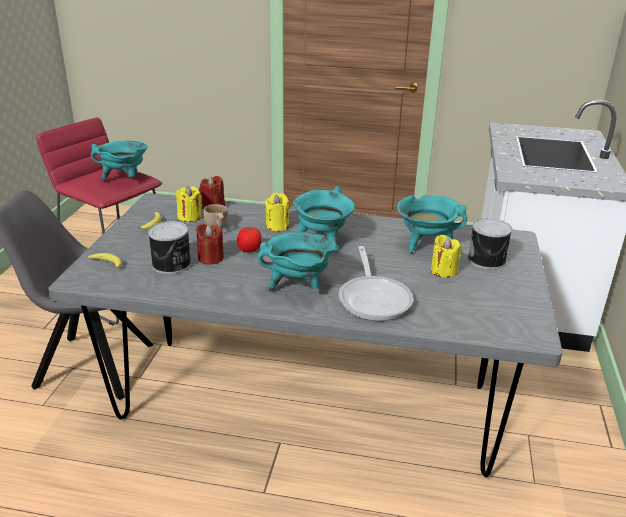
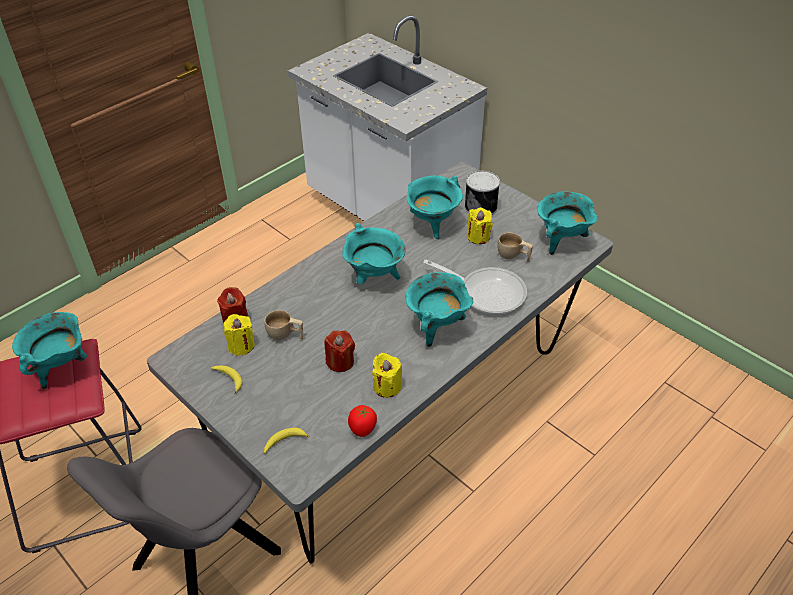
camera: 55 degrees left, 15 degrees up
can [148,221,191,274] -> none
tomato [237,226,262,252] -> tomato moved to [348,405,377,437]
yellow candle [265,193,290,231] -> yellow candle moved to [372,353,402,398]
none -> beige cup [497,233,533,262]
none -> turquoise cooking pot [537,192,598,255]

